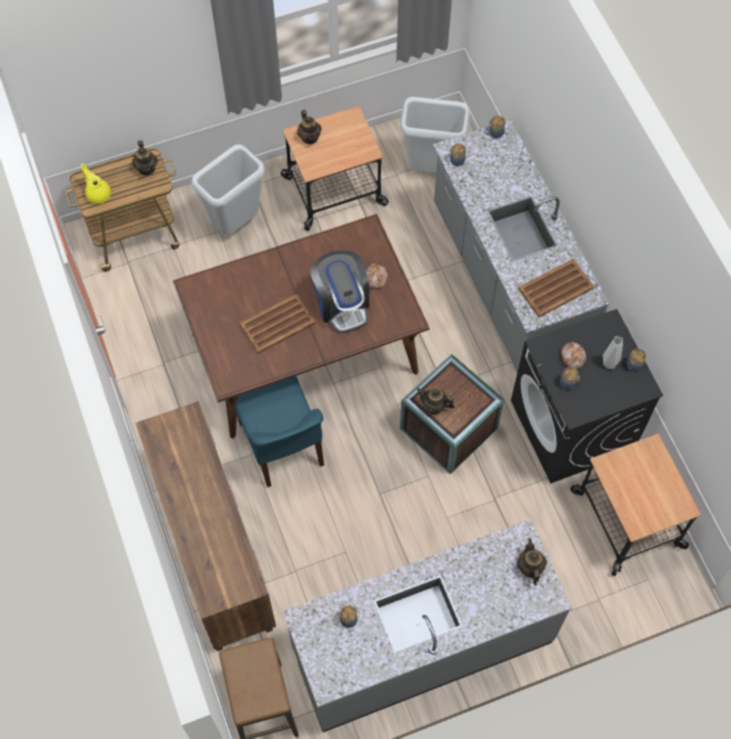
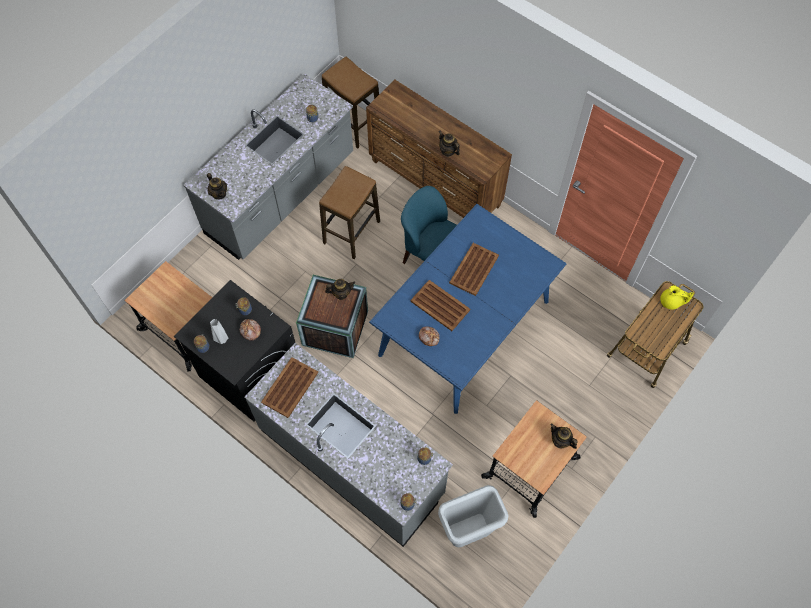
camera: 150 degrees right, 0 degrees up
teapot [132,140,158,176] -> teapot moved to [438,131,460,157]
brown dining table [173,214,430,439] -> blue dining table [369,204,567,414]
grey trash can [191,144,265,235] -> none
coffee machine [310,250,369,333] -> brown tray [410,280,470,331]
none -> stool [319,166,380,259]

